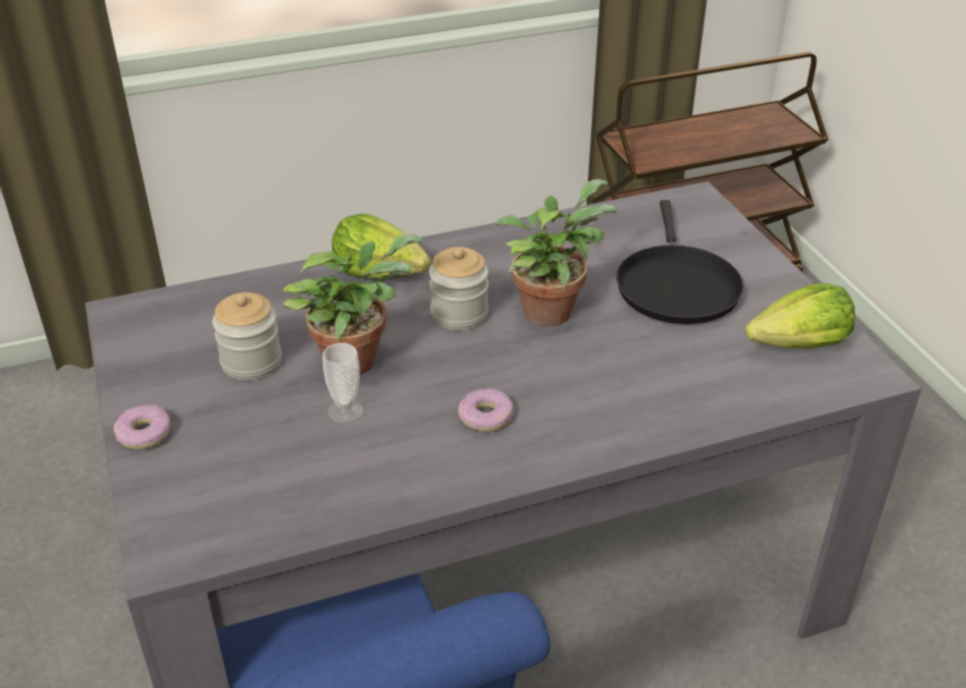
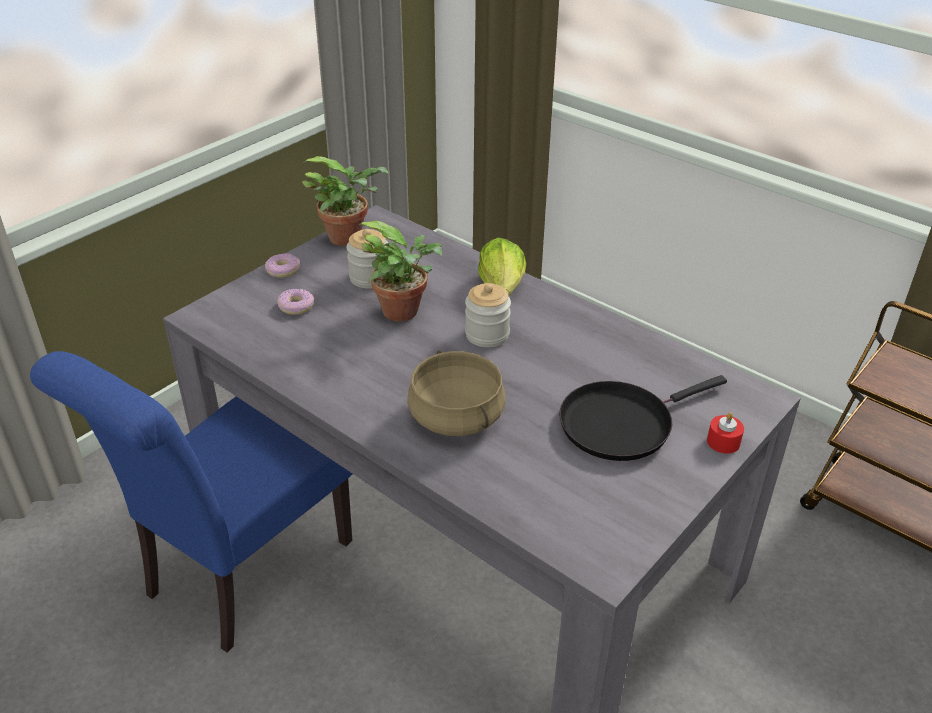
camera: 60 degrees right, 0 degrees up
cup [322,343,364,423] -> none
donut [458,389,513,432] -> donut moved to [277,289,314,315]
potted plant [495,179,616,327] -> potted plant moved to [302,156,388,246]
lettuce [745,283,855,349] -> none
none -> beige cooking pot [407,350,505,436]
none -> red candle [707,412,744,454]

